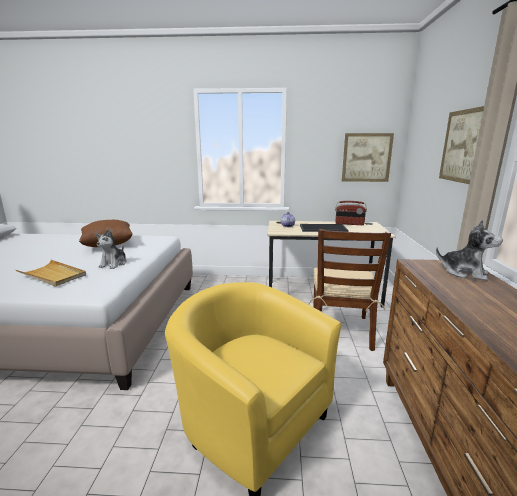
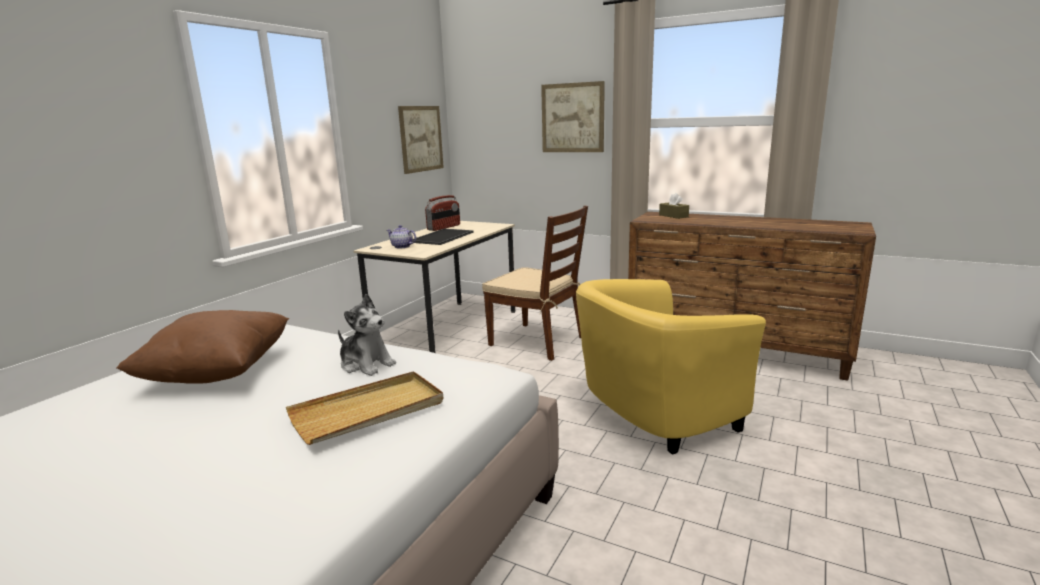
camera: 65 degrees left, 0 degrees up
plush toy [436,220,503,281] -> brown tissue box [659,193,689,219]

